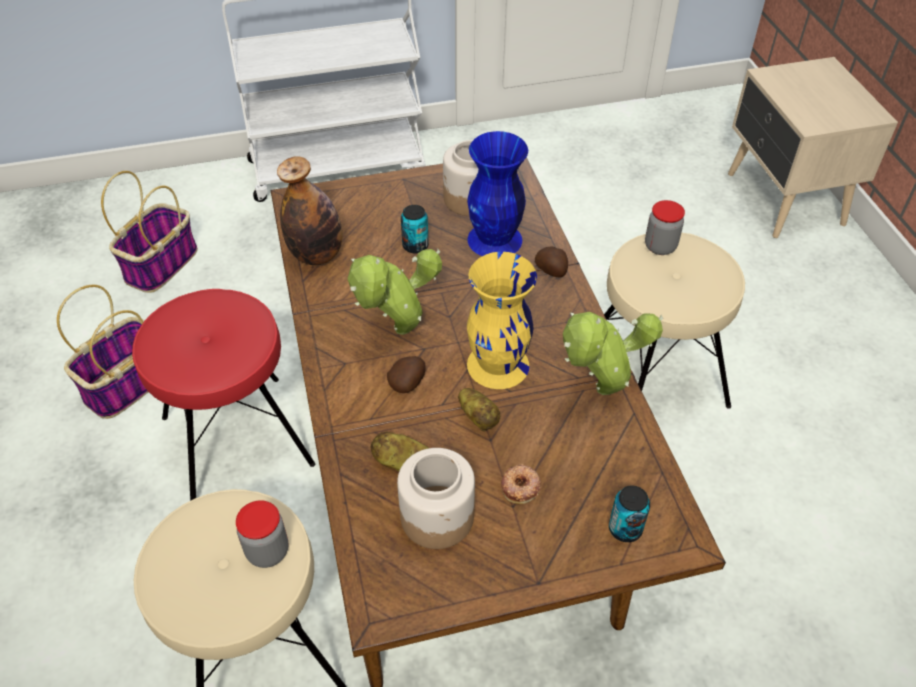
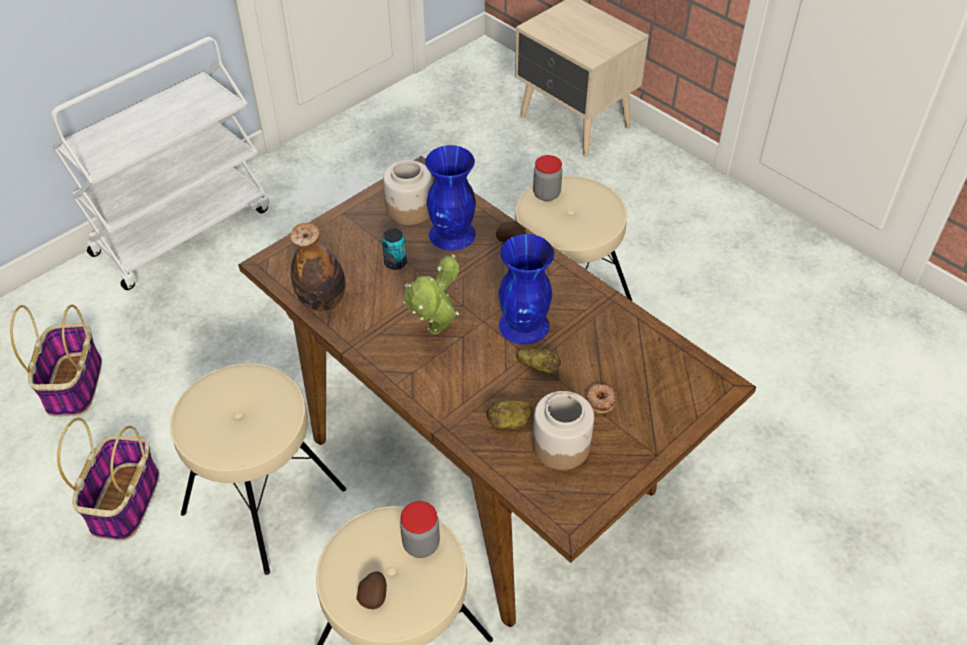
camera: 30 degrees left, 0 degrees up
red stool [132,289,315,501] -> beige stool [170,364,346,575]
potato [387,356,426,393] -> potato moved to [357,571,387,609]
yellow vase [467,252,537,389] -> blue vase [499,234,554,345]
potted plant [563,312,663,395] -> none
can [609,485,650,542] -> none

